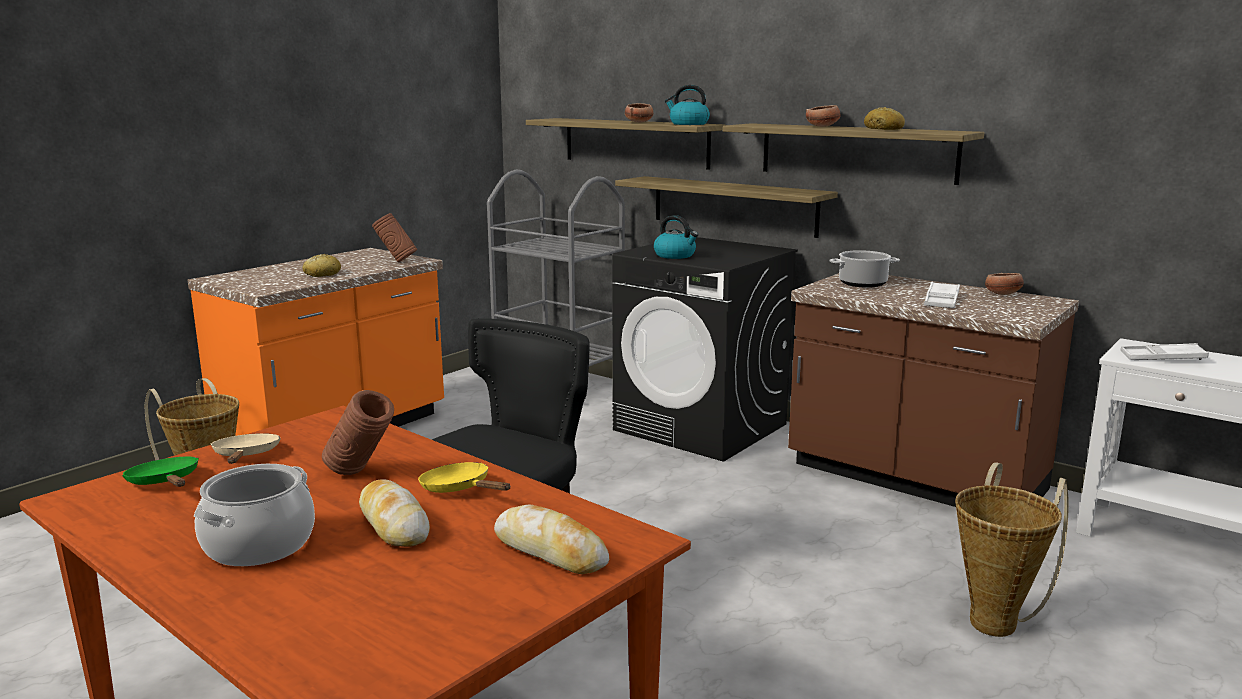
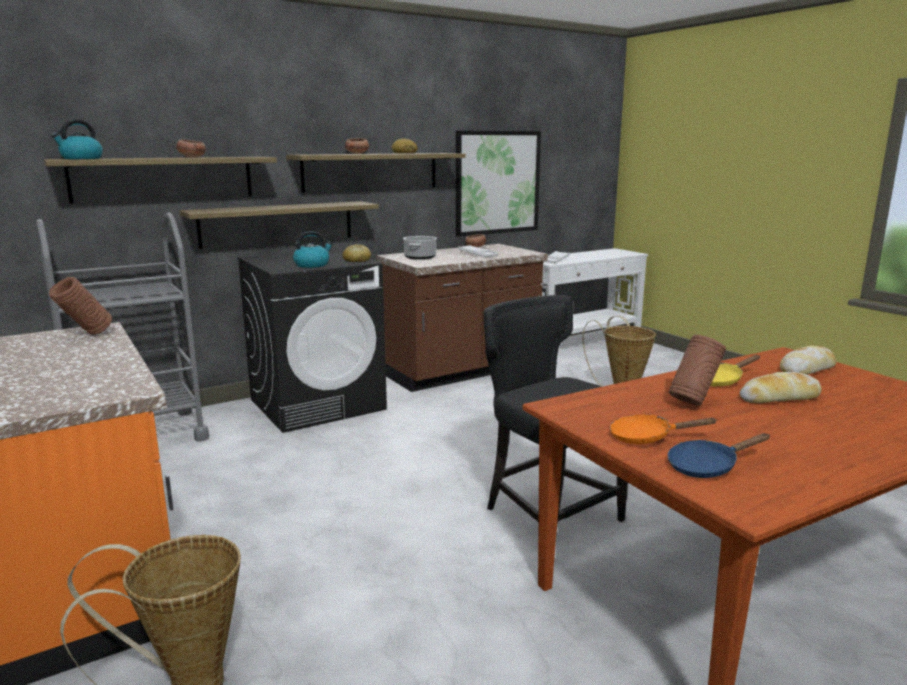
camera: 70 degrees left, 0 degrees up
green frying pan [122,456,199,487] -> blue frying pan [667,433,770,478]
cooking pot [194,464,315,566] -> none
beige frying pan [210,433,281,464] -> orange frying pan [610,414,717,444]
bread [302,254,341,277] -> bread moved to [343,244,371,262]
kettle [665,85,710,125] -> kettle moved to [51,120,103,159]
none -> picture [456,130,541,237]

